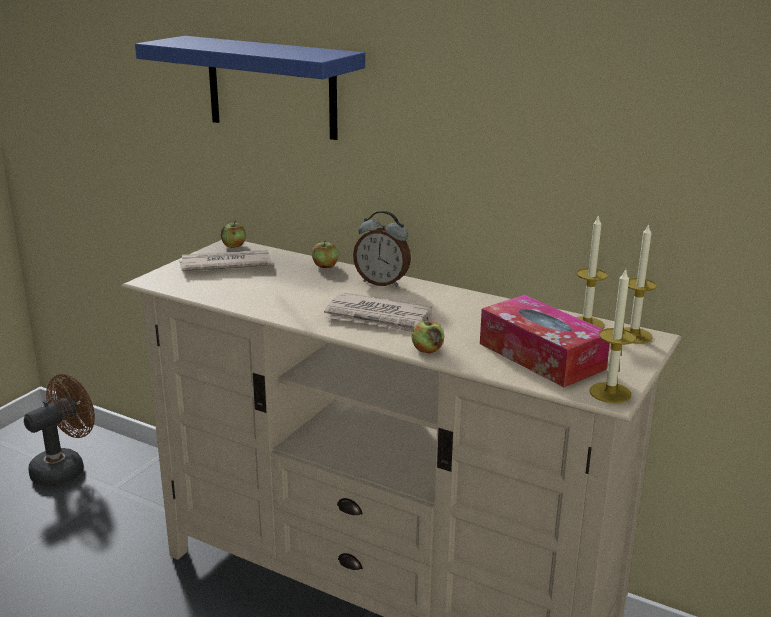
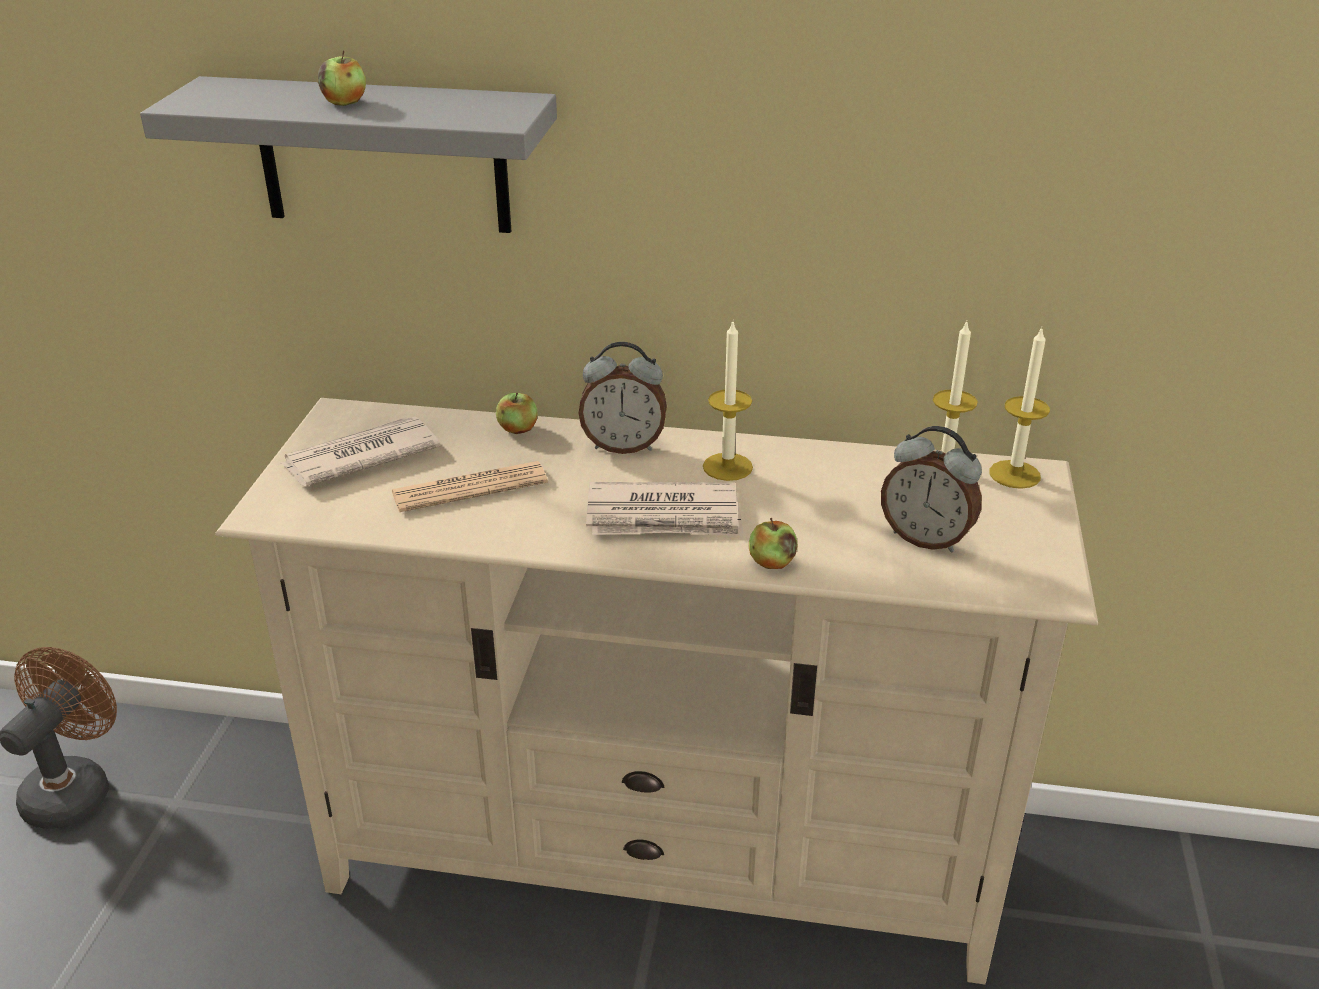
camera: 20 degrees left, 10 degrees up
blue shelf [135,36,365,140] -> grey shelf [140,76,557,233]
apple [221,221,246,248] -> apple moved to [318,51,366,106]
tissue box [480,295,610,387] -> alarm clock [881,426,982,552]
candle [589,268,636,403] -> candle moved to [703,322,753,481]
none -> newspaper [392,461,548,512]

